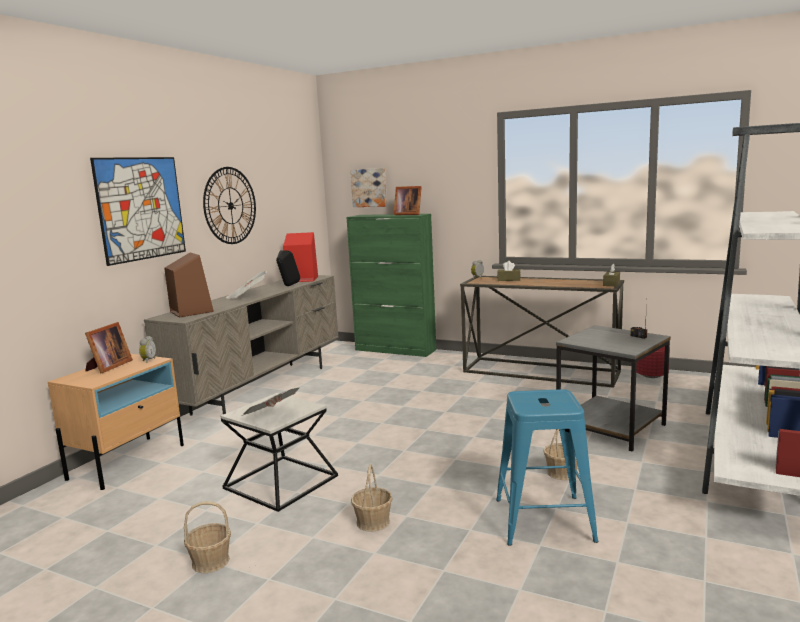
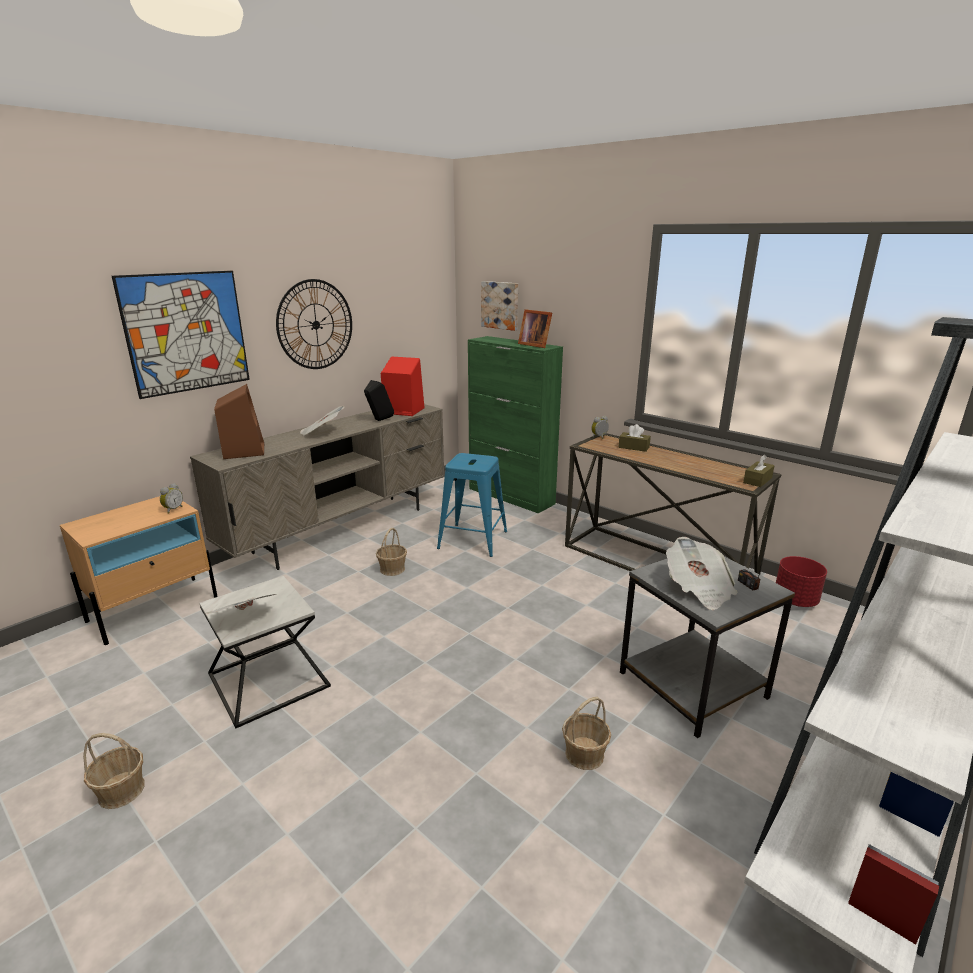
camera: 15 degrees right, 10 degrees up
picture frame [85,322,133,374] -> none
basket [351,464,393,532] -> basket moved to [376,528,407,576]
blue stool [496,389,598,546] -> blue stool moved to [437,453,507,557]
none -> newspaper [666,537,738,610]

